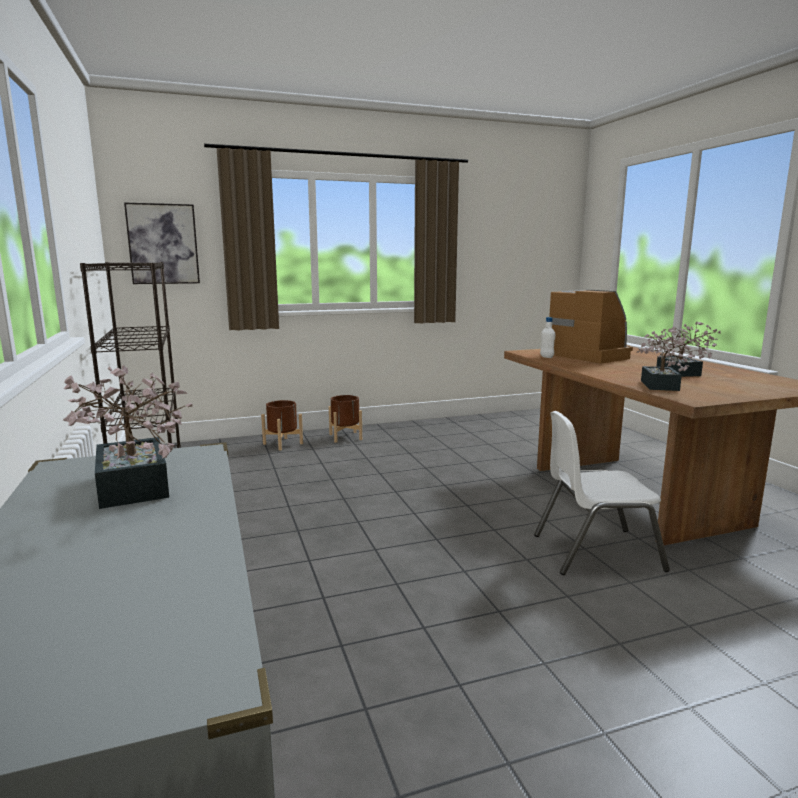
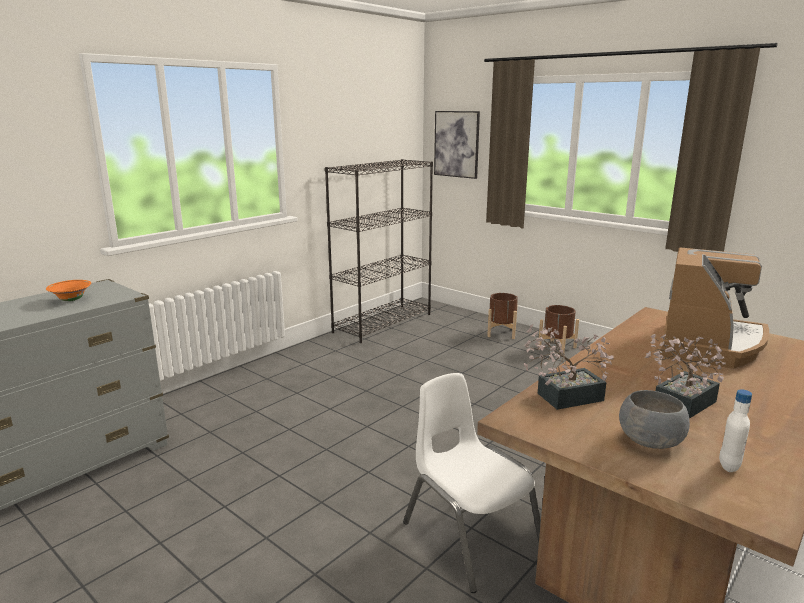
camera: 60 degrees right, 5 degrees up
potted plant [63,365,192,509] -> orange bowl [46,280,91,301]
white bottle [540,317,555,358] -> white bottle moved to [719,389,752,472]
none -> grey bowl [619,390,690,449]

